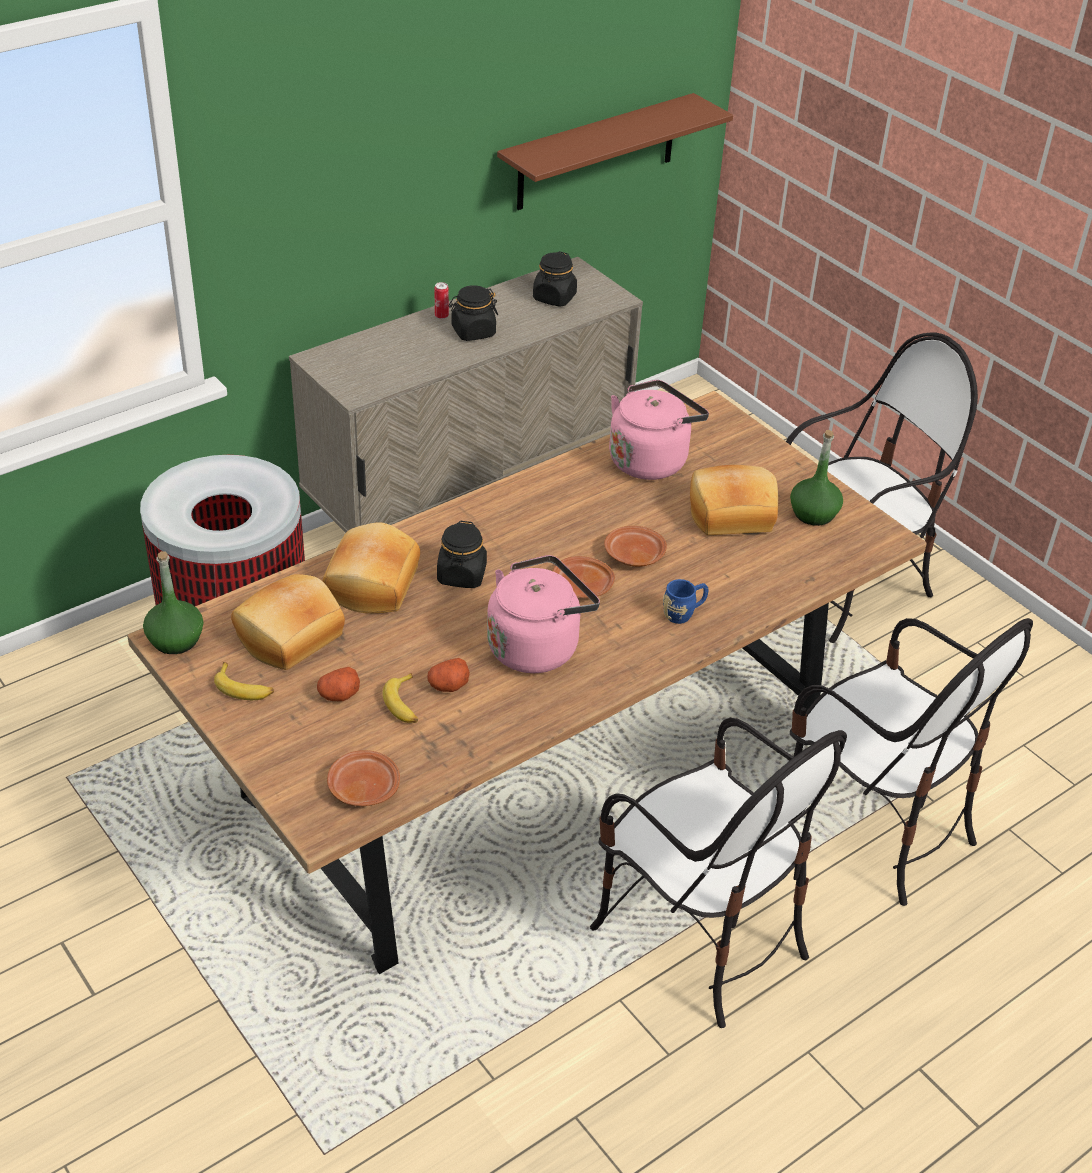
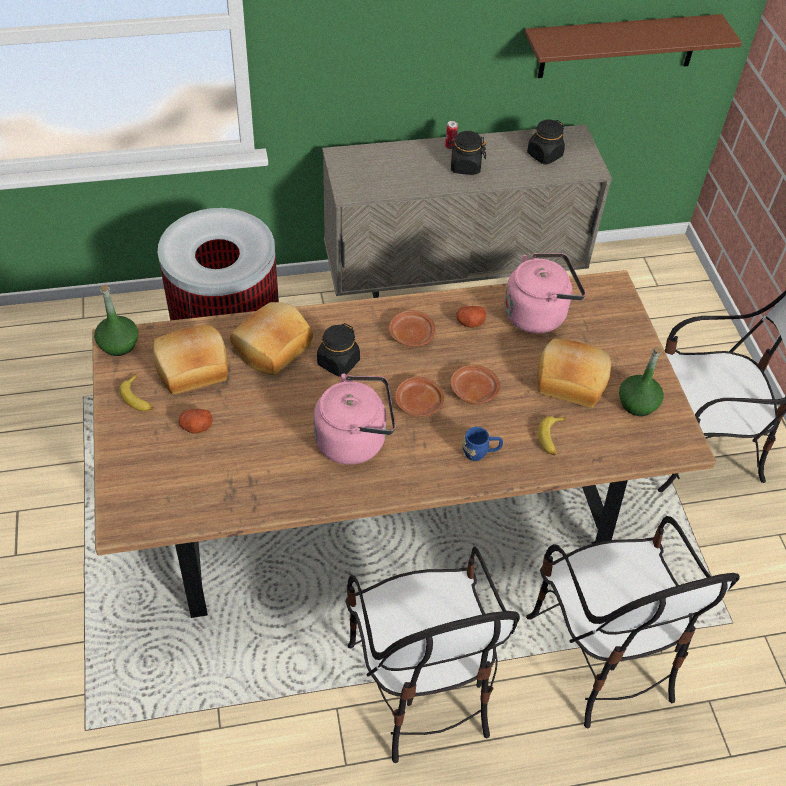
camera: 25 degrees right, 10 degrees up
brown plate [327,750,400,806] -> brown plate moved to [389,310,436,347]
banana [383,673,418,723] -> banana moved to [538,416,566,456]
potato [427,658,470,692] -> potato moved to [456,306,486,328]

